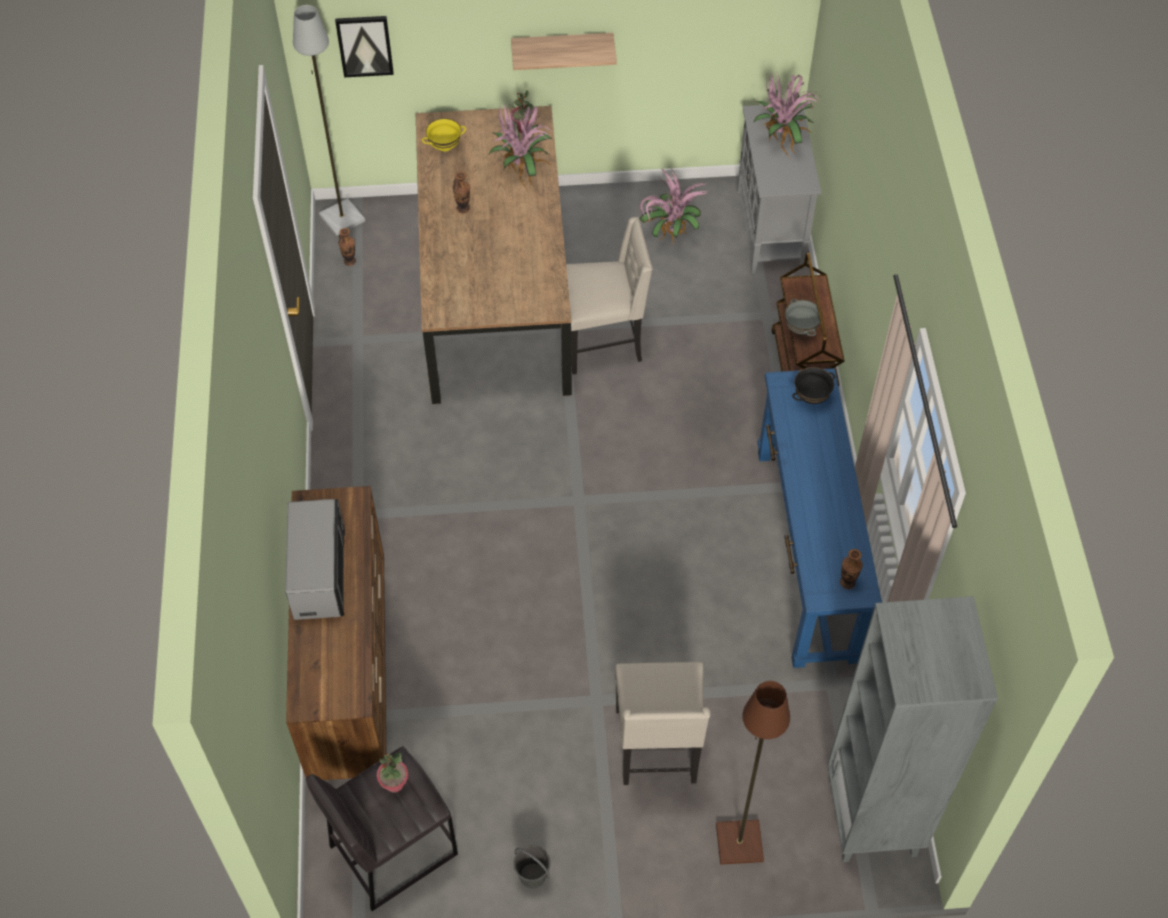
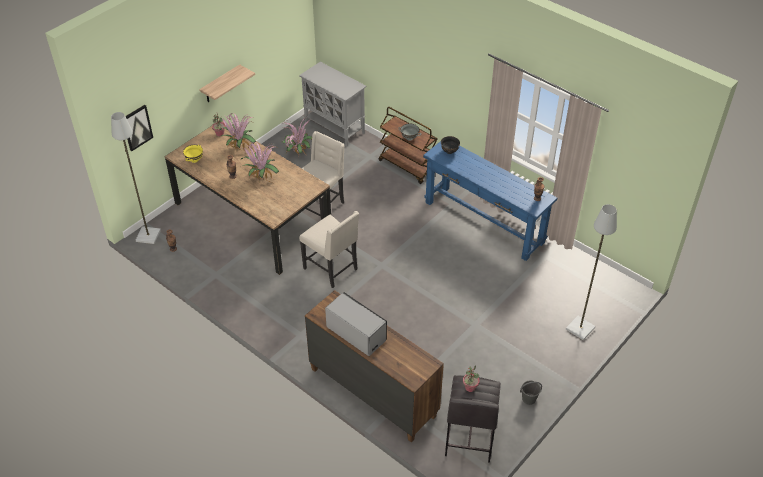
camera: 45 degrees left, 10 degrees down
beige chair [615,662,710,785] -> beige chair moved to [299,211,359,288]
brown floor lamp [716,681,790,865] -> grey floor lamp [566,204,617,340]
potted plant [753,72,820,158] -> potted plant moved to [241,142,279,184]
grey bookcase [827,596,998,862] -> none

